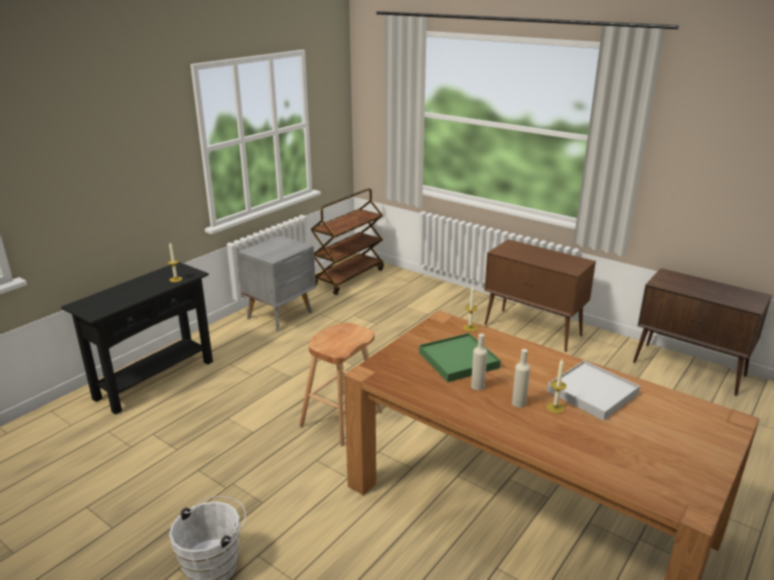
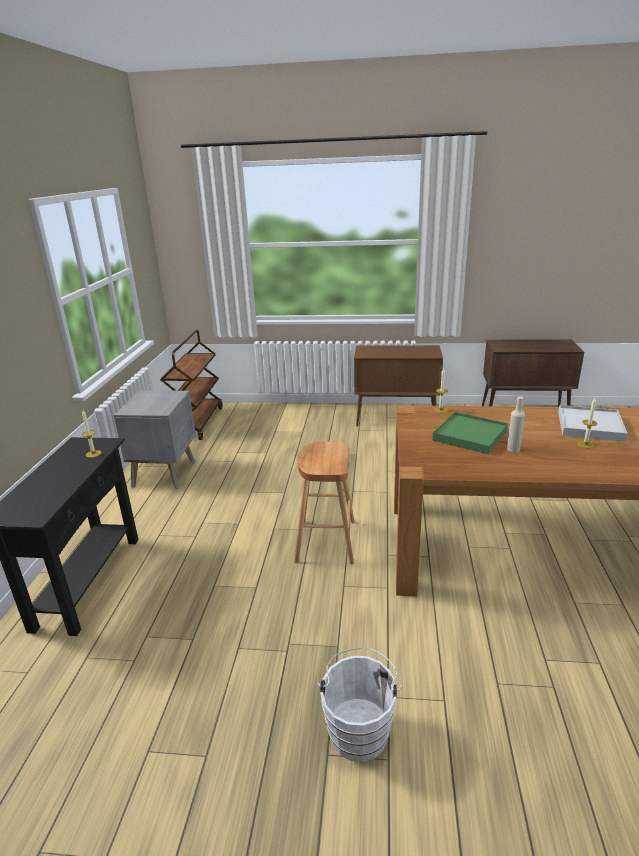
camera: 30 degrees left, 0 degrees up
beige bottle [512,349,530,408] -> none

